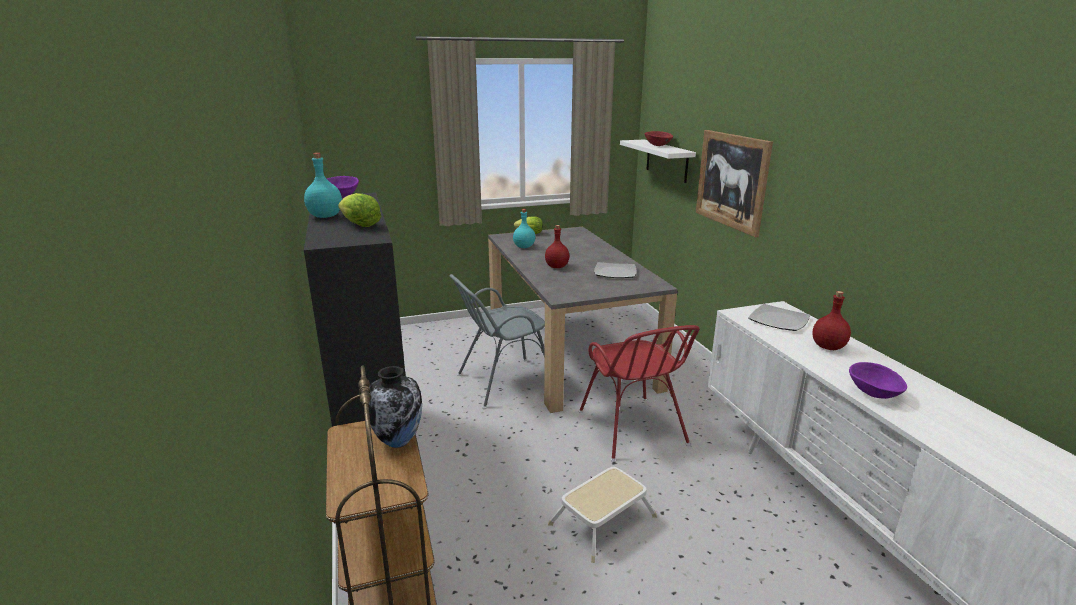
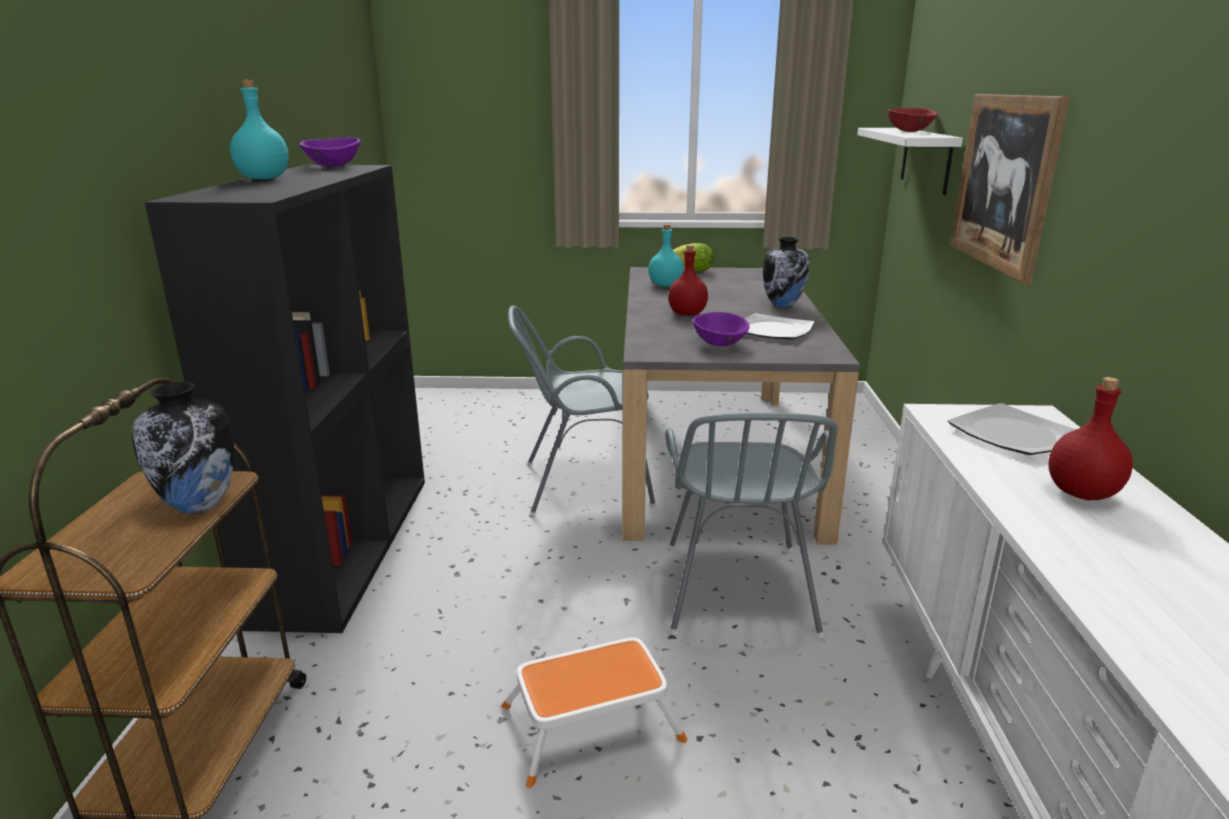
camera: 20 degrees right, 0 degrees up
lettuce [338,193,381,227] -> none
beige step ladder [548,467,657,563] -> orange step ladder [501,637,688,788]
red chair [579,325,700,462] -> grey chair [665,412,838,638]
purple bowl [849,362,907,399] -> purple bowl moved to [693,312,750,346]
none -> vase [763,237,810,307]

